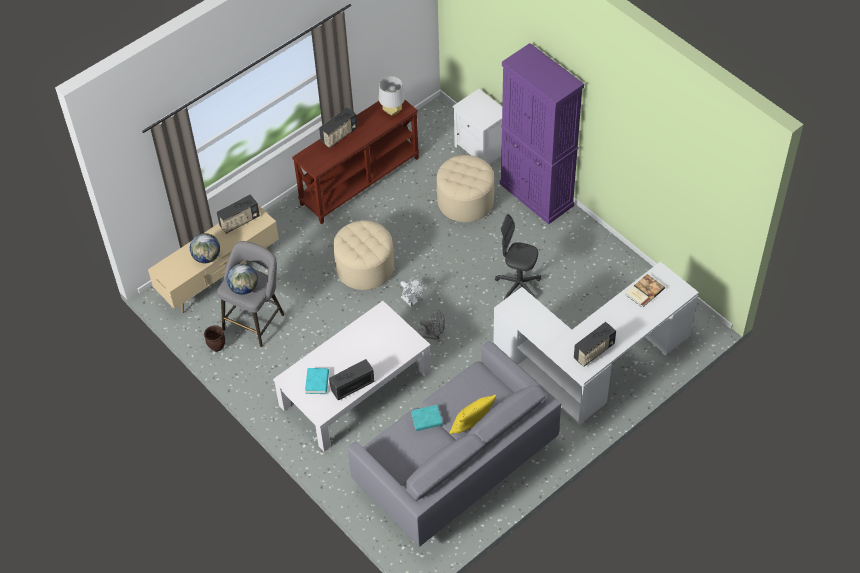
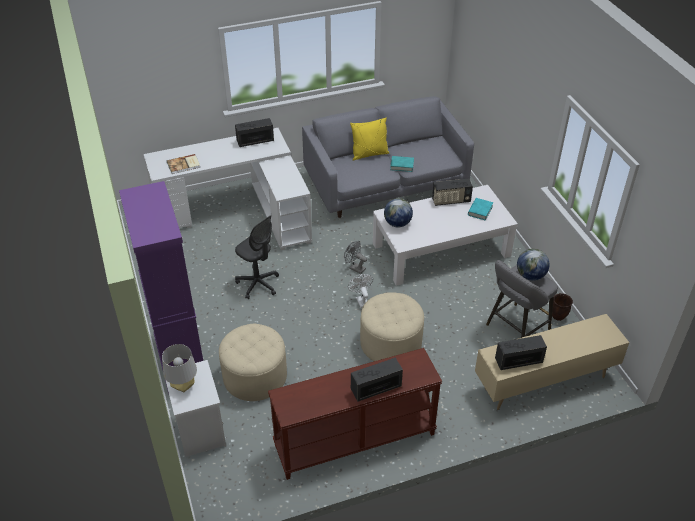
camera: 160 degrees left, 10 degrees down
globe [190,233,220,263] -> globe moved to [384,198,413,227]
grey table lamp [379,76,405,116] -> grey table lamp moved to [162,344,197,392]

